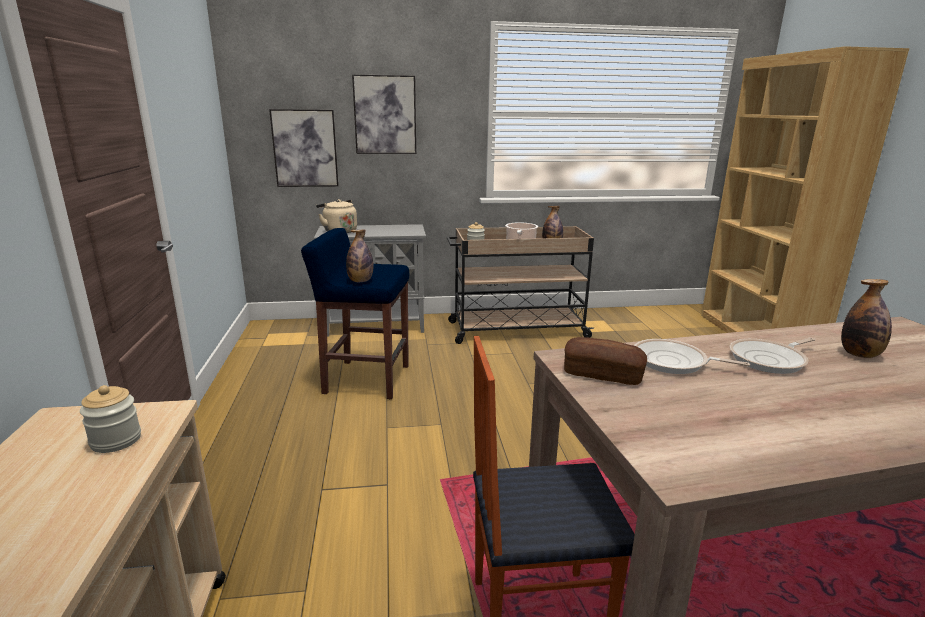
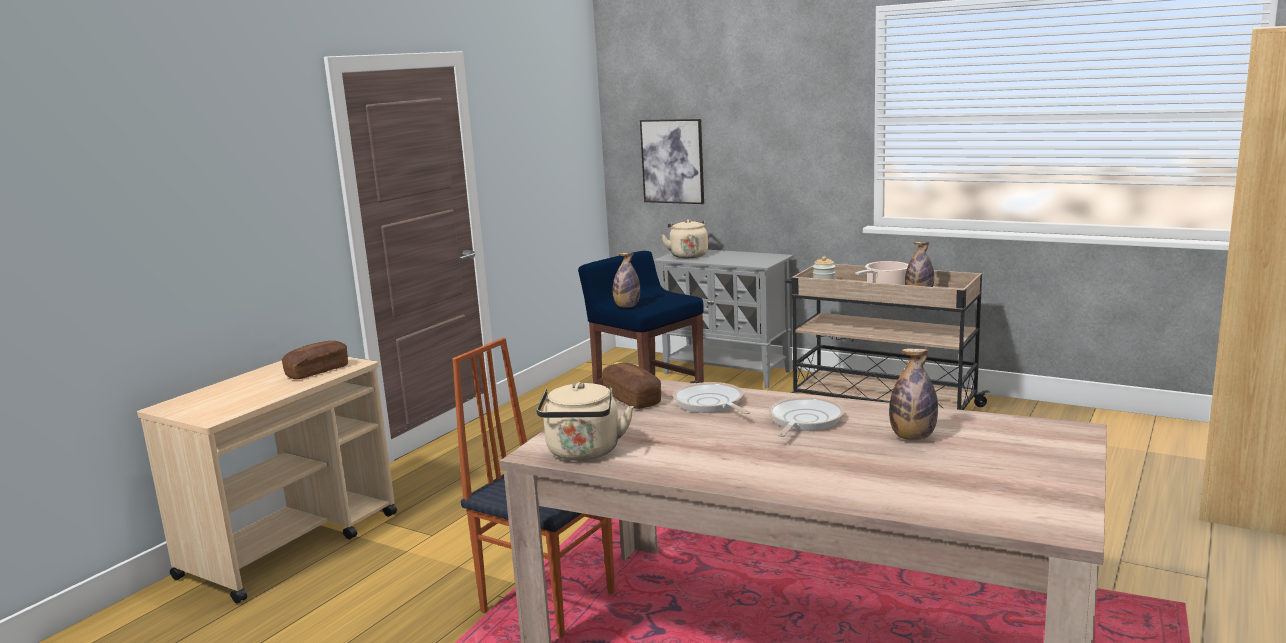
camera: 40 degrees right, 5 degrees down
jar [80,385,141,453] -> bread [282,341,348,379]
picture [352,74,416,154] -> none
frying pan [730,338,815,374] -> frying pan turned 105 degrees clockwise [768,397,844,437]
none -> beige kettle [537,382,634,461]

